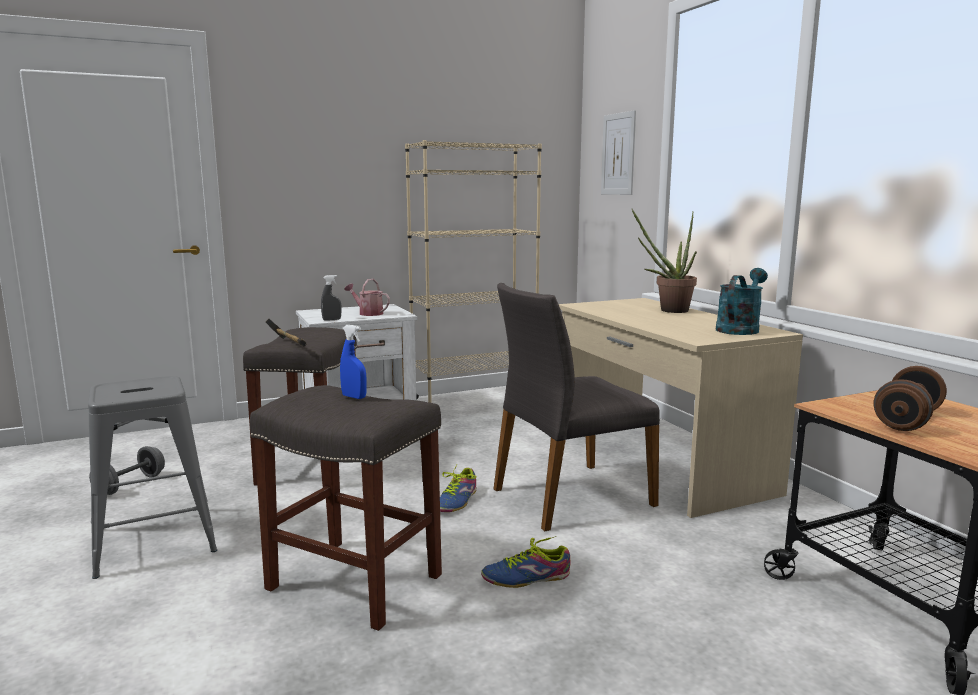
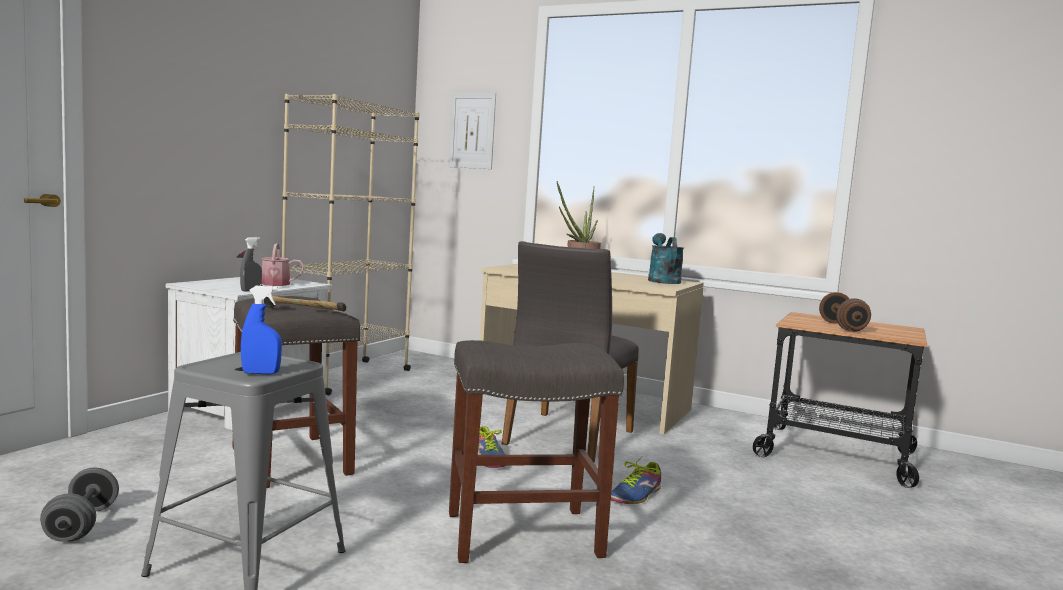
camera: 40 degrees left, 5 degrees down
blue spray bottle [340,325,367,399] -> blue spray bottle moved to [241,286,282,374]

